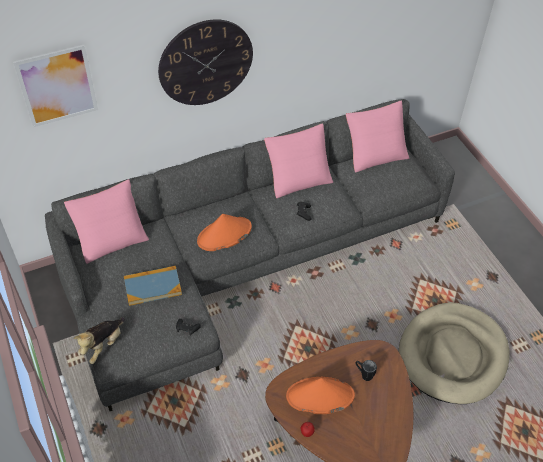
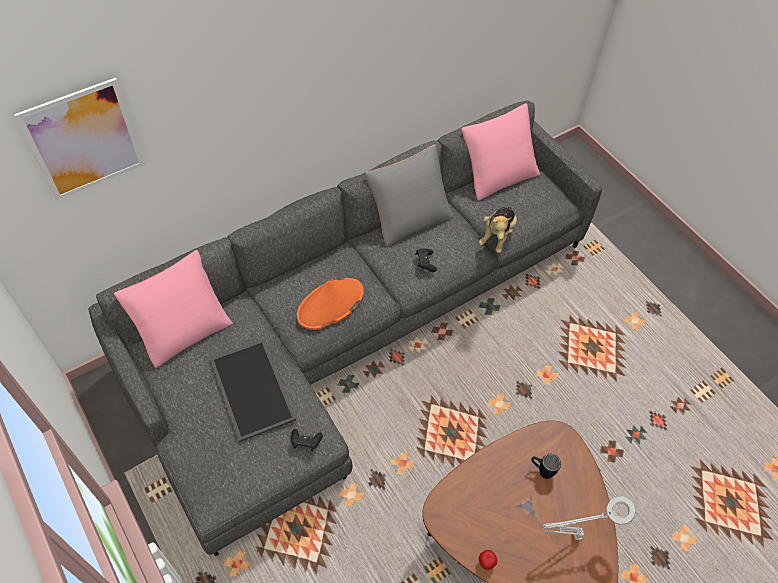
camera: 10 degrees left, 5 degrees up
plush toy [74,317,125,364] -> plush toy moved to [479,206,517,253]
book [124,266,182,306] -> tray [210,340,296,442]
wall clock [158,19,253,105] -> none
pink pillow [264,124,333,198] -> grey pillow [365,144,454,247]
orange hat [286,377,355,414] -> none
beige dog bed [399,303,510,404] -> none
none -> grey table lamp [542,496,636,541]

